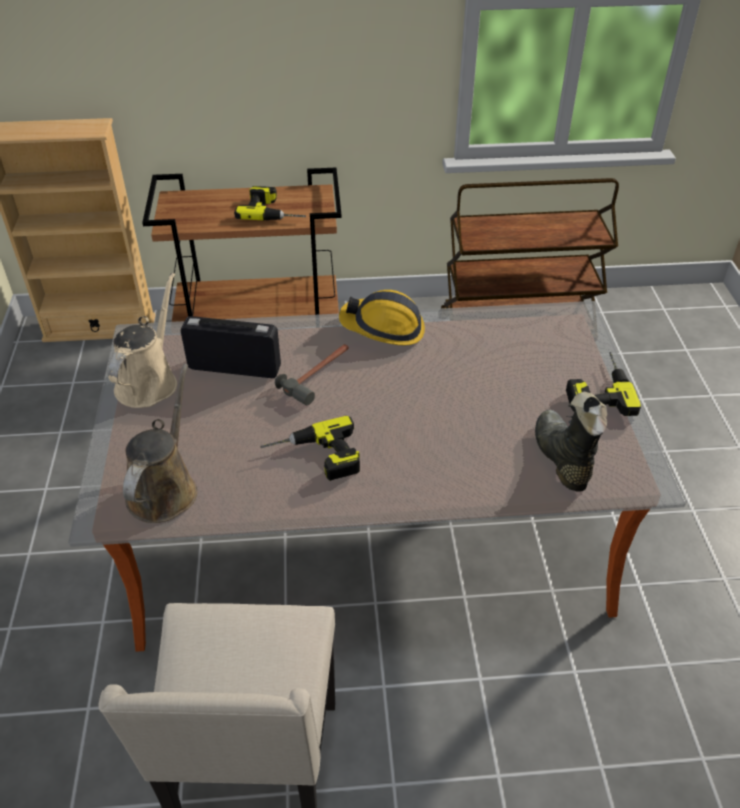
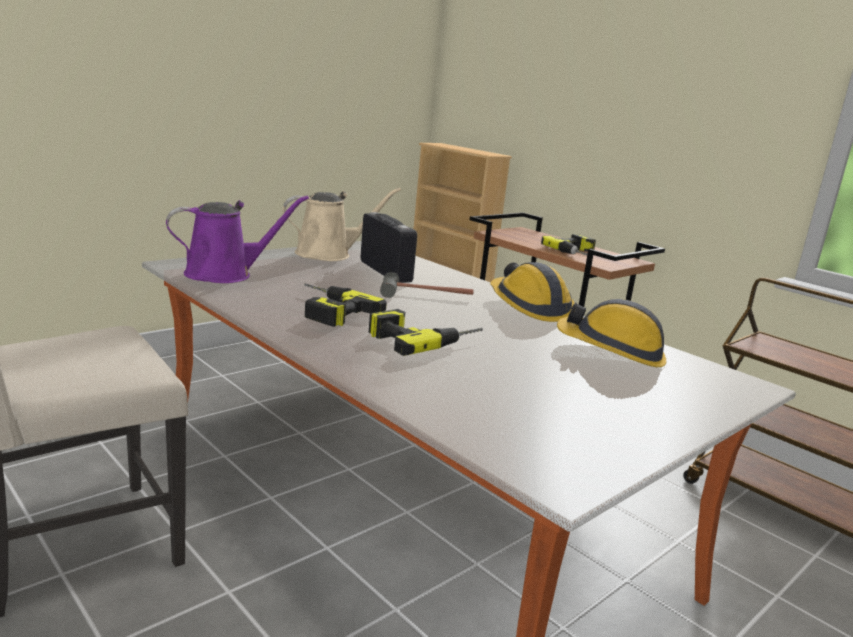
camera: 50 degrees right, 25 degrees down
brown watering can [123,364,197,523] -> purple watering can [166,195,309,283]
black boot [535,391,607,492] -> none
power drill [566,352,641,416] -> power drill moved to [369,309,483,356]
none -> hard hat [557,299,666,367]

